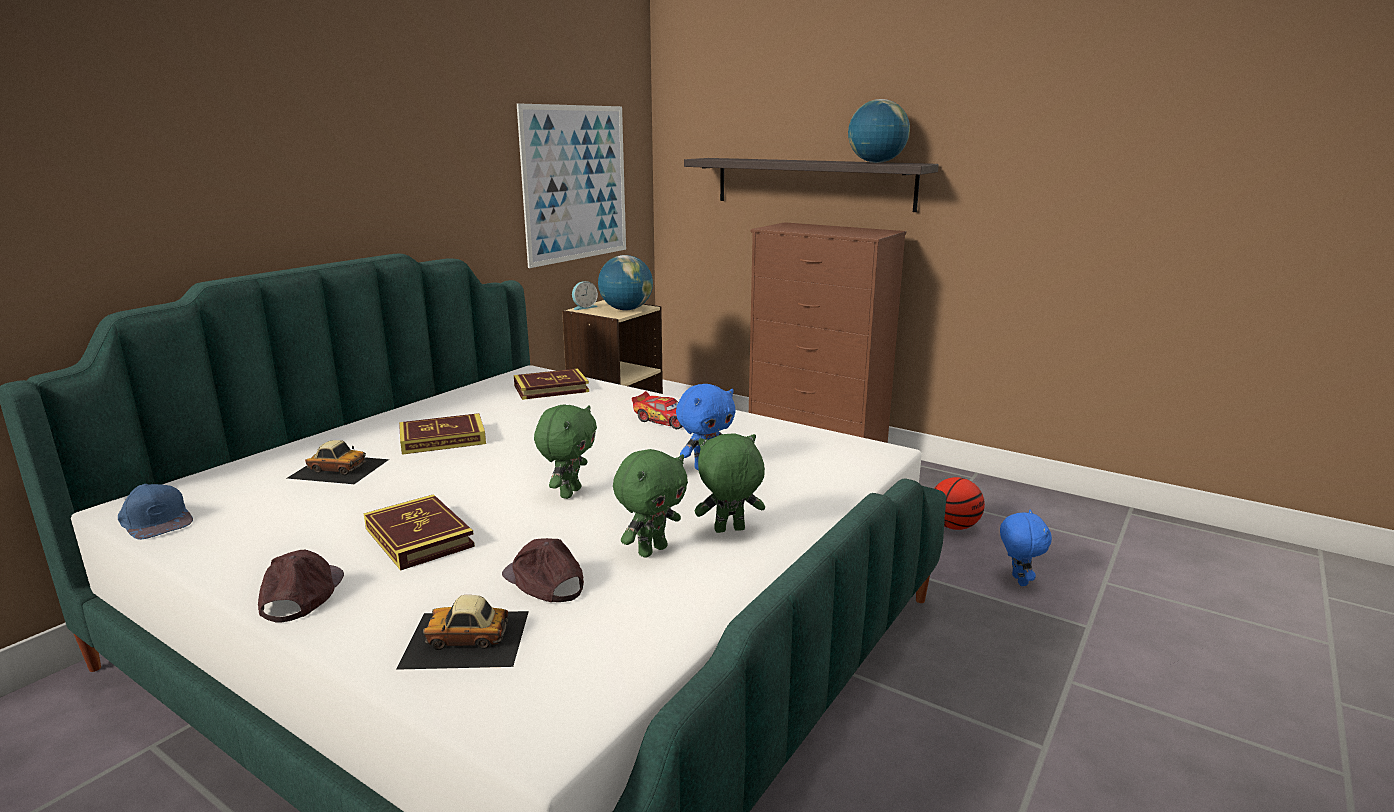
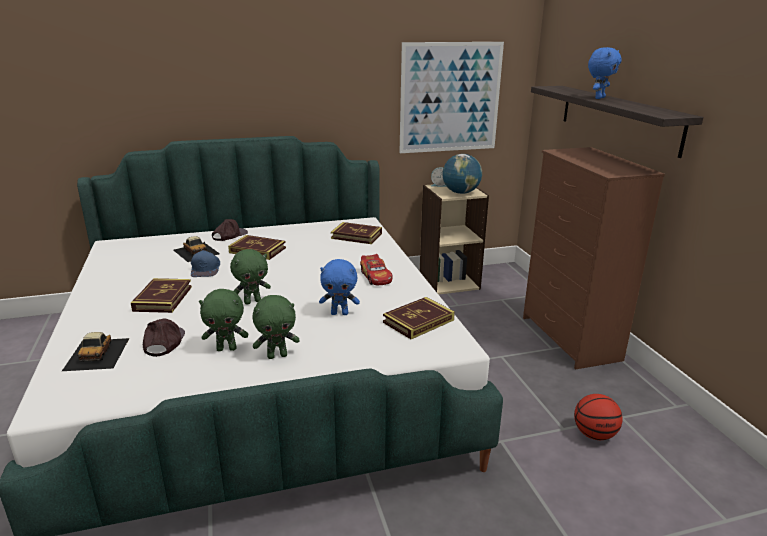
camera: 40 degrees right, 5 degrees up
blue cap [118,484,193,540] -> blue cap moved to [191,250,220,277]
brown cap [258,550,344,623] -> brown cap moved to [212,219,248,241]
toy car [396,595,529,670] -> toy car turned 135 degrees counterclockwise [62,332,129,371]
green plush toy [695,433,765,533] -> green plush toy turned 135 degrees clockwise [253,295,300,359]
globe [848,99,910,163] -> none
blue plush toy [1000,510,1052,586] -> blue plush toy moved to [588,47,621,99]
none -> book [383,297,455,339]

